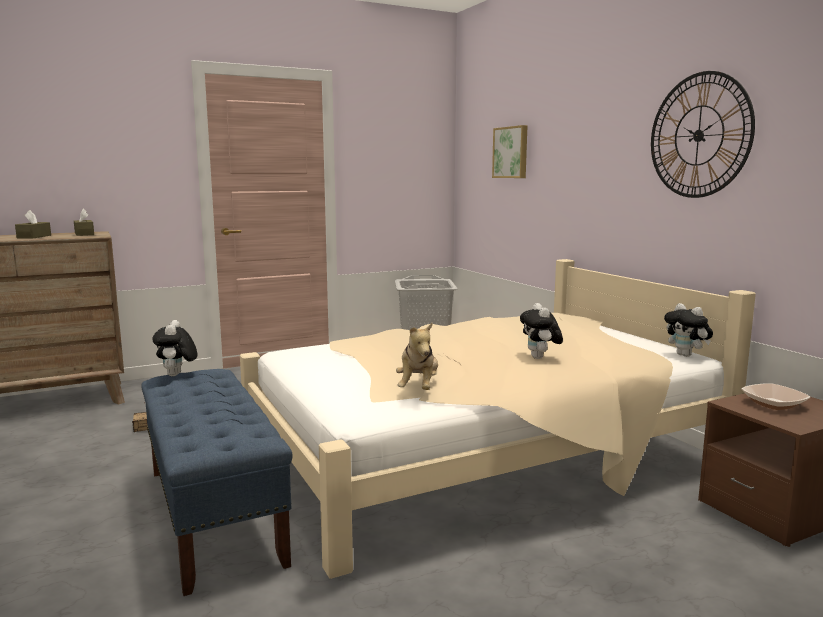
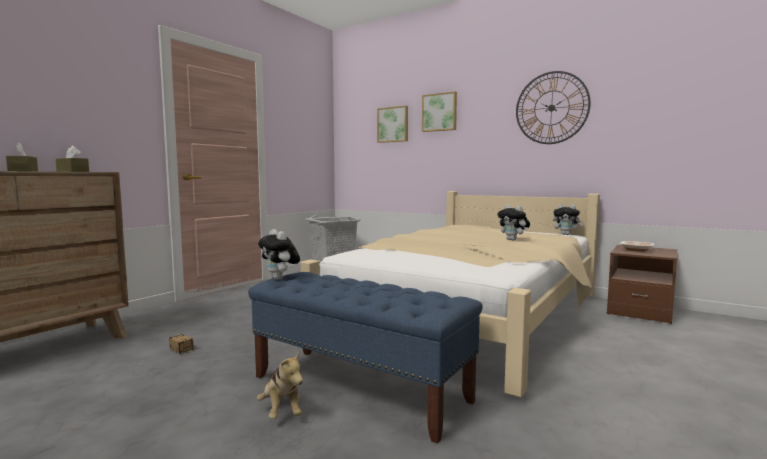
camera: 30 degrees left, 5 degrees down
plush toy [396,323,438,390] -> plush toy moved to [257,351,303,419]
none -> picture [422,92,457,132]

